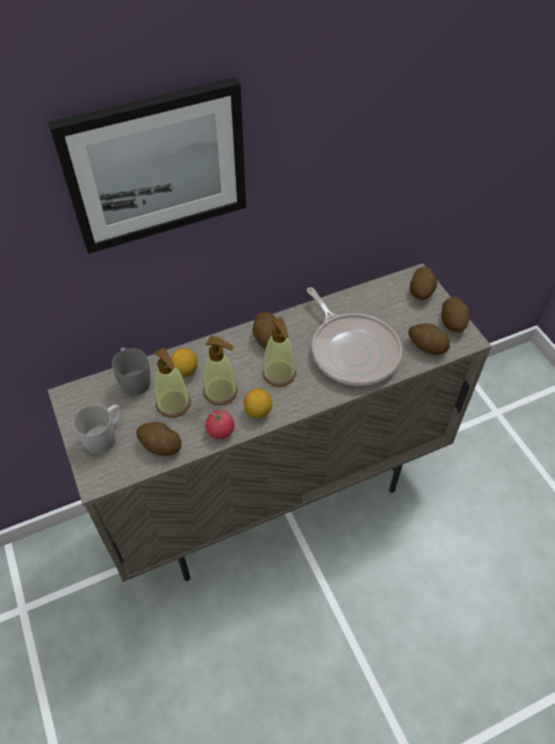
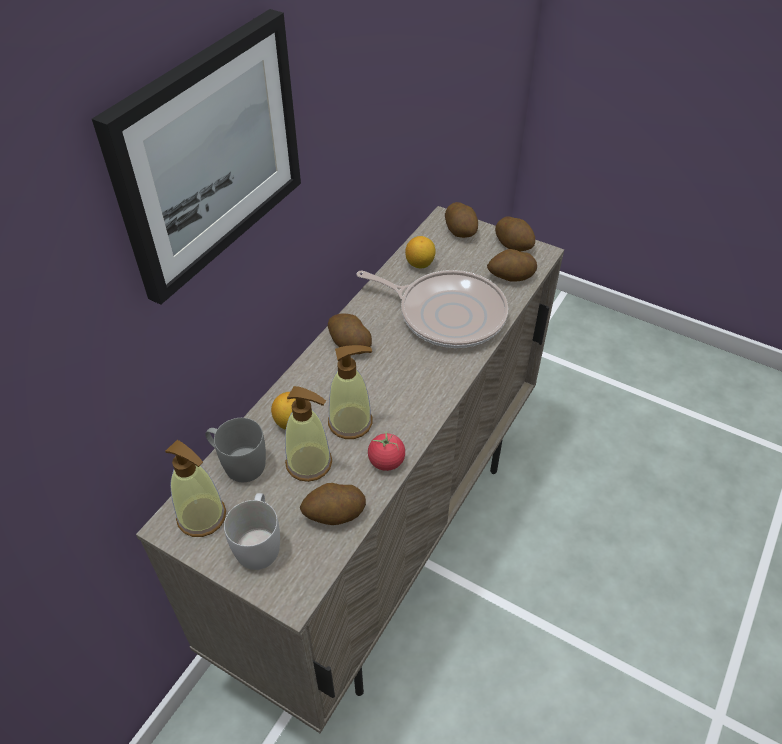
camera: 35 degrees left, 5 degrees down
lemon [244,389,272,419] -> lemon moved to [405,236,436,269]
soap dispenser [262,317,296,387] -> soap dispenser moved to [165,440,226,537]

